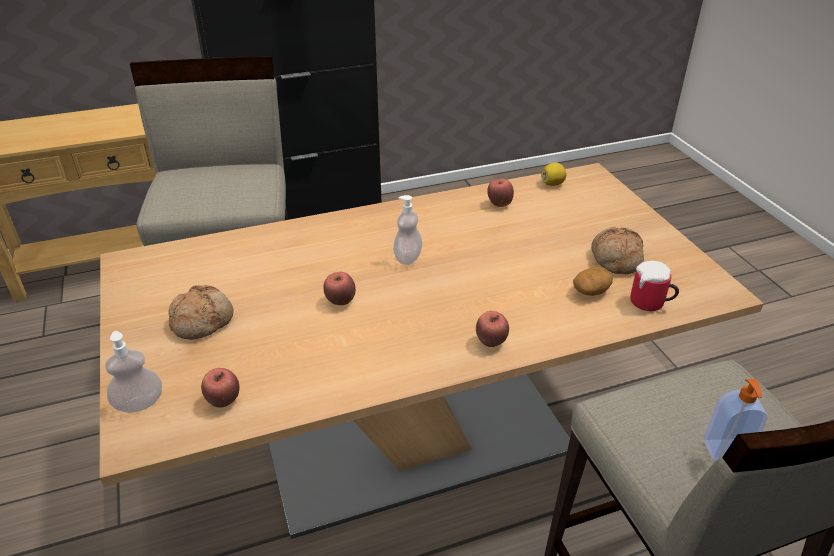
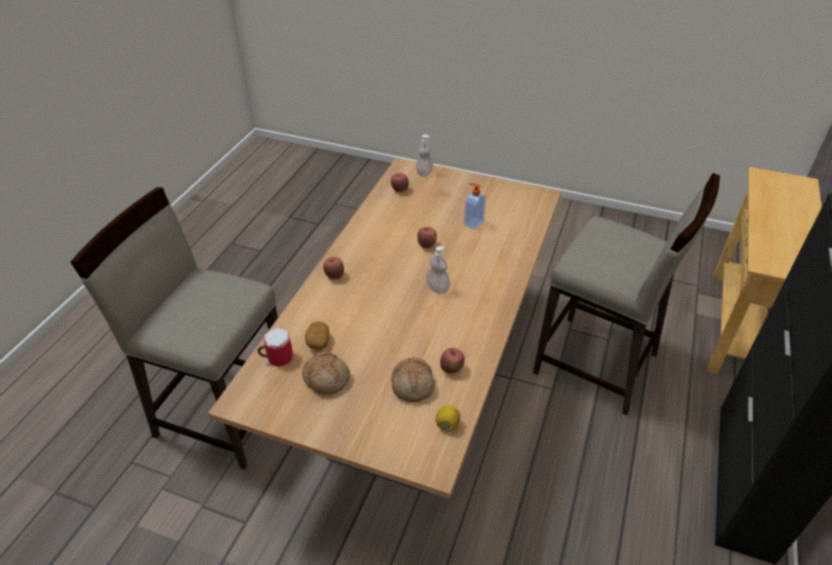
camera: 130 degrees right, 5 degrees up
bread [168,285,234,340] -> bread moved to [391,357,435,402]
soap dispenser [703,379,768,461] -> soap dispenser moved to [464,183,486,230]

